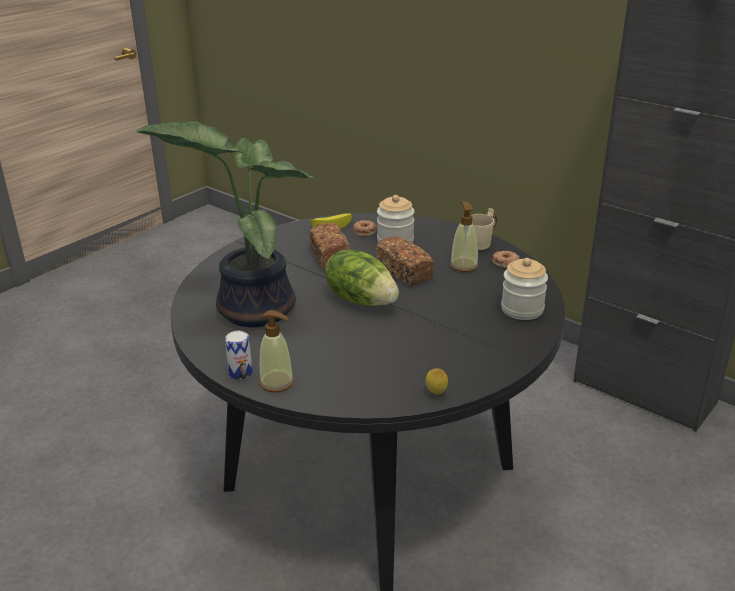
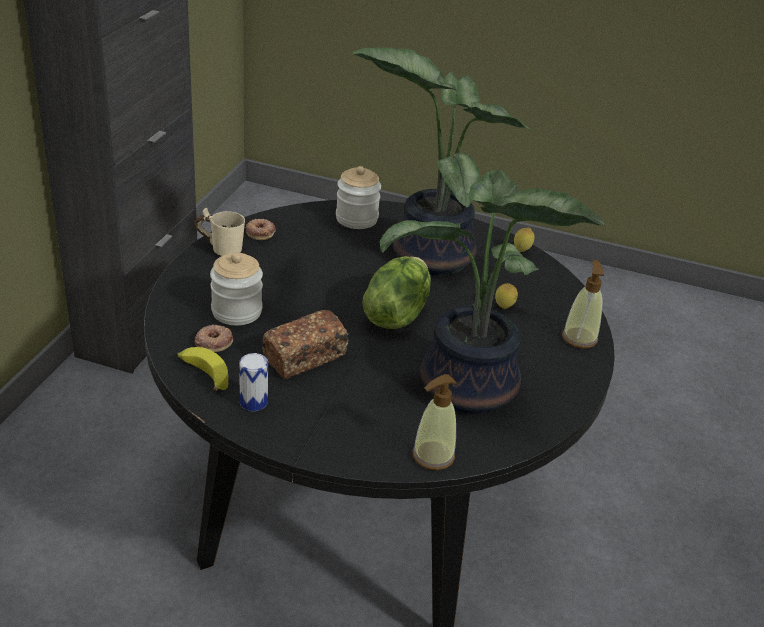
camera: 115 degrees left, 5 degrees up
can [225,331,253,380] -> can moved to [239,353,268,411]
bread [376,236,434,285] -> none
soap dispenser [450,201,478,272] -> soap dispenser moved to [412,374,457,470]
none -> potted plant [352,47,531,276]
none -> lemon [495,283,518,309]

